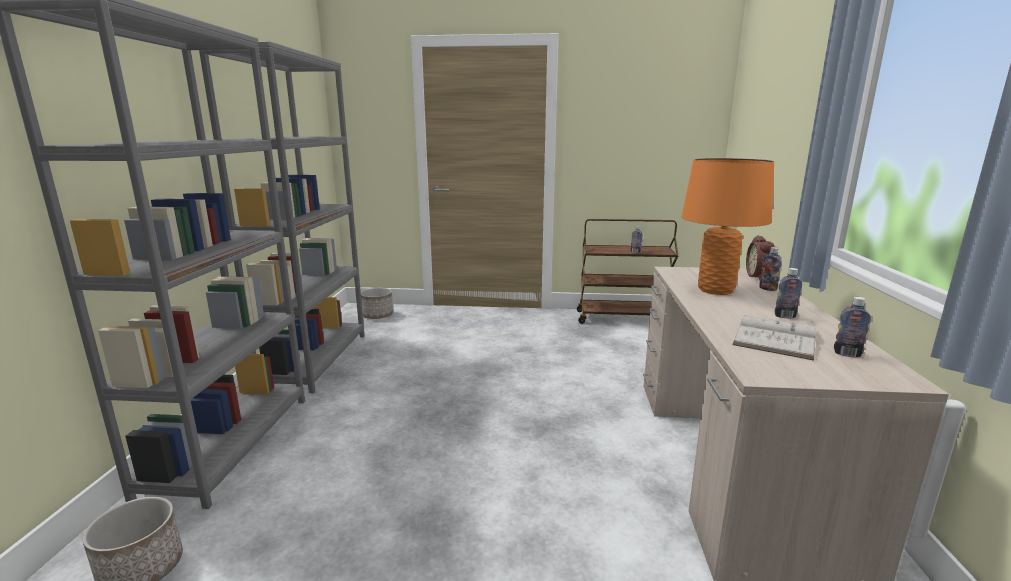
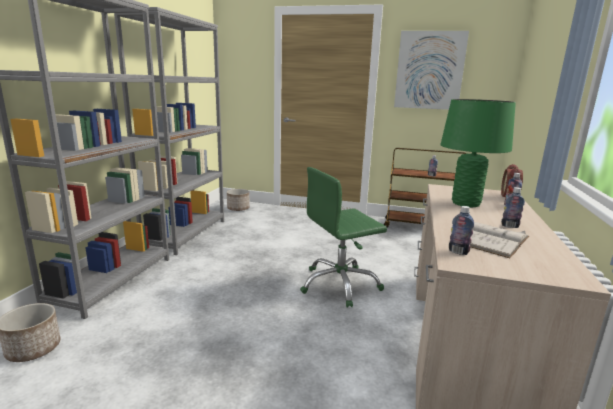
camera: 10 degrees right, 0 degrees up
orange table lamp [681,158,774,295] -> green table lamp [440,99,516,207]
bottle [834,297,871,357] -> bottle moved to [449,206,474,255]
none -> green office chair [300,167,387,307]
none -> picture [394,31,469,110]

